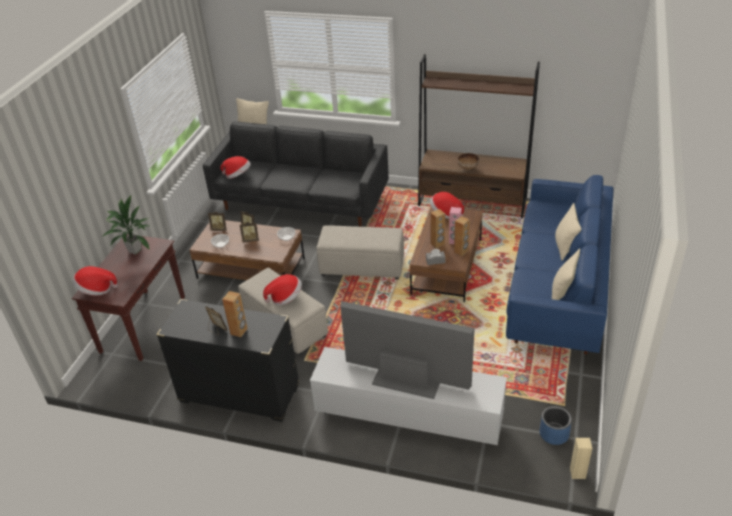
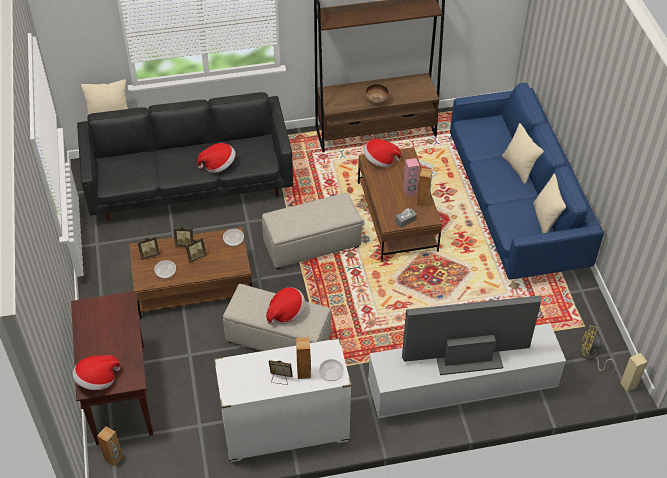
camera: 30 degrees left, 10 degrees up
potted plant [103,195,150,255] -> none
black dresser [156,299,299,422] -> white dresser [214,338,352,462]
hat [220,156,251,179] -> hat moved to [197,143,236,173]
brown speaker [430,209,445,248] -> brown speaker moved to [97,426,123,466]
blue planter [540,406,572,445] -> yellow fan [581,325,616,373]
none -> bowl [319,359,344,381]

